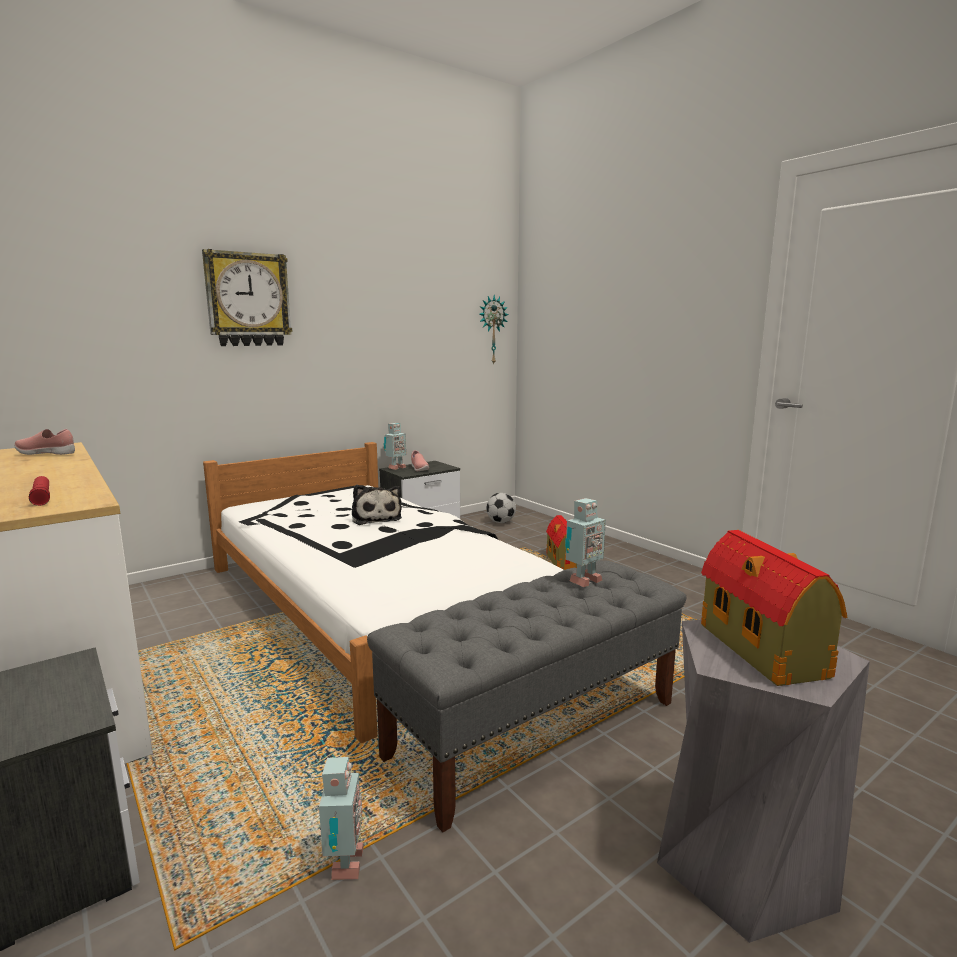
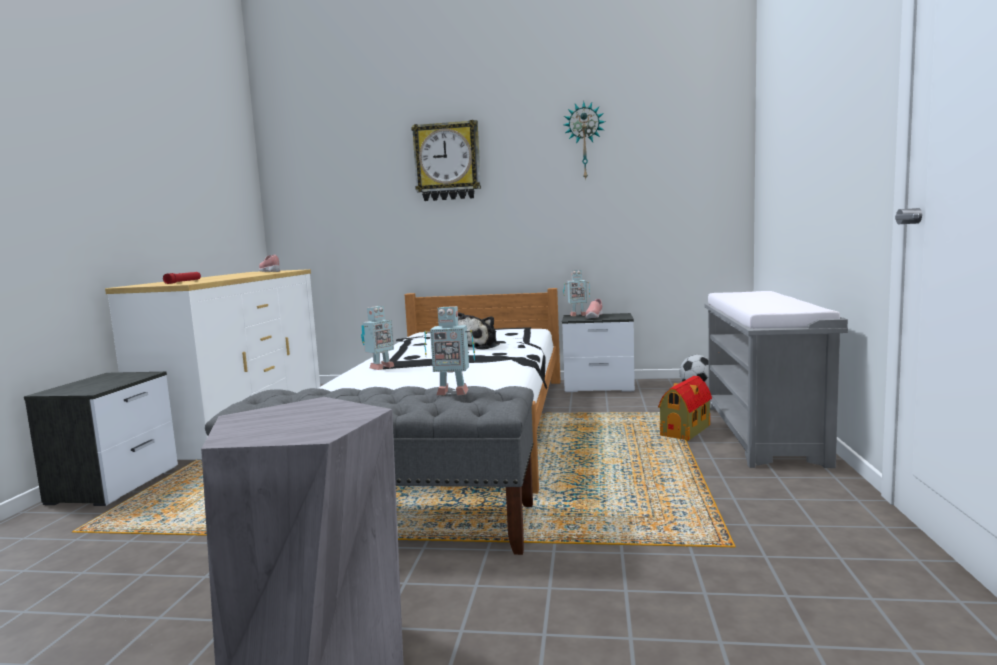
camera: 45 degrees right, 5 degrees down
toy robot [319,757,365,880] -> toy robot moved to [361,306,394,370]
wall clock [479,295,509,365] -> wall clock moved to [563,101,605,181]
toy house [701,530,848,686] -> none
none -> grey bench [704,291,848,468]

